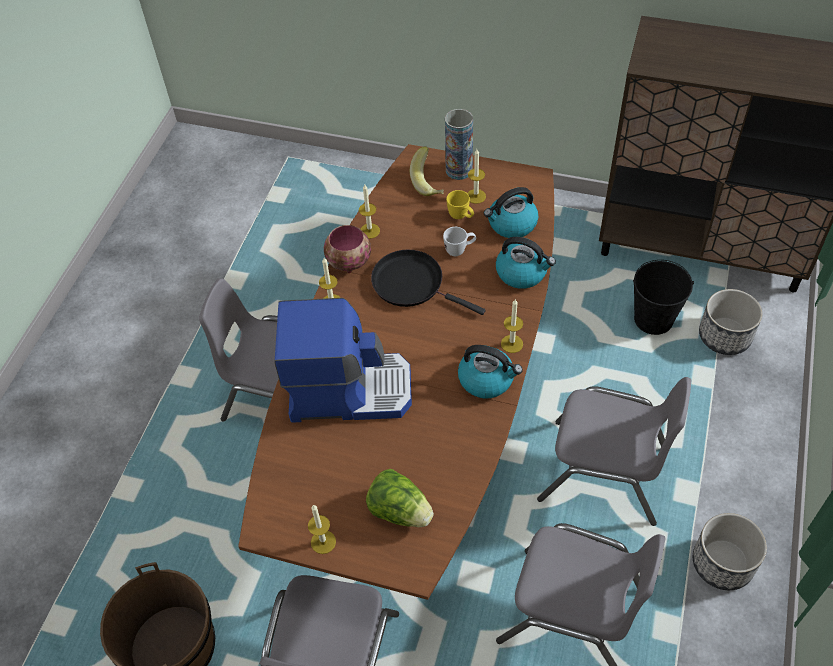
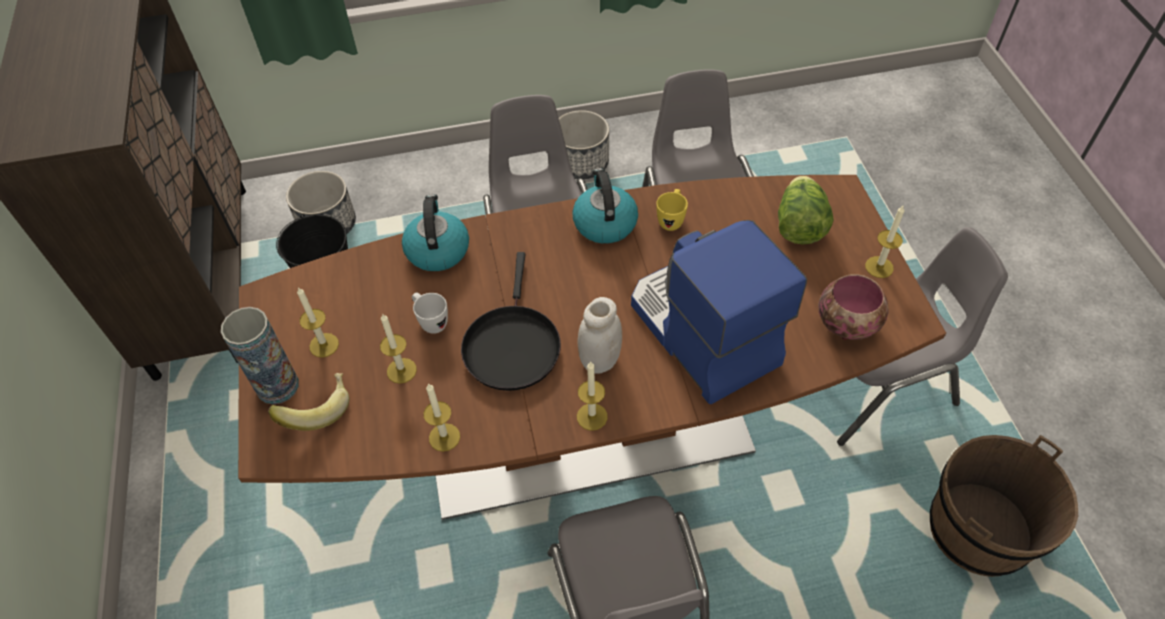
camera: 120 degrees left, 0 degrees up
bowl [324,225,371,273] -> bowl moved to [818,274,889,340]
yellow mug [446,190,474,219] -> yellow mug moved to [656,189,688,231]
kettle [484,187,538,238] -> none
candle [501,299,523,353] -> candle moved to [380,313,417,384]
none -> white jar [577,297,622,373]

